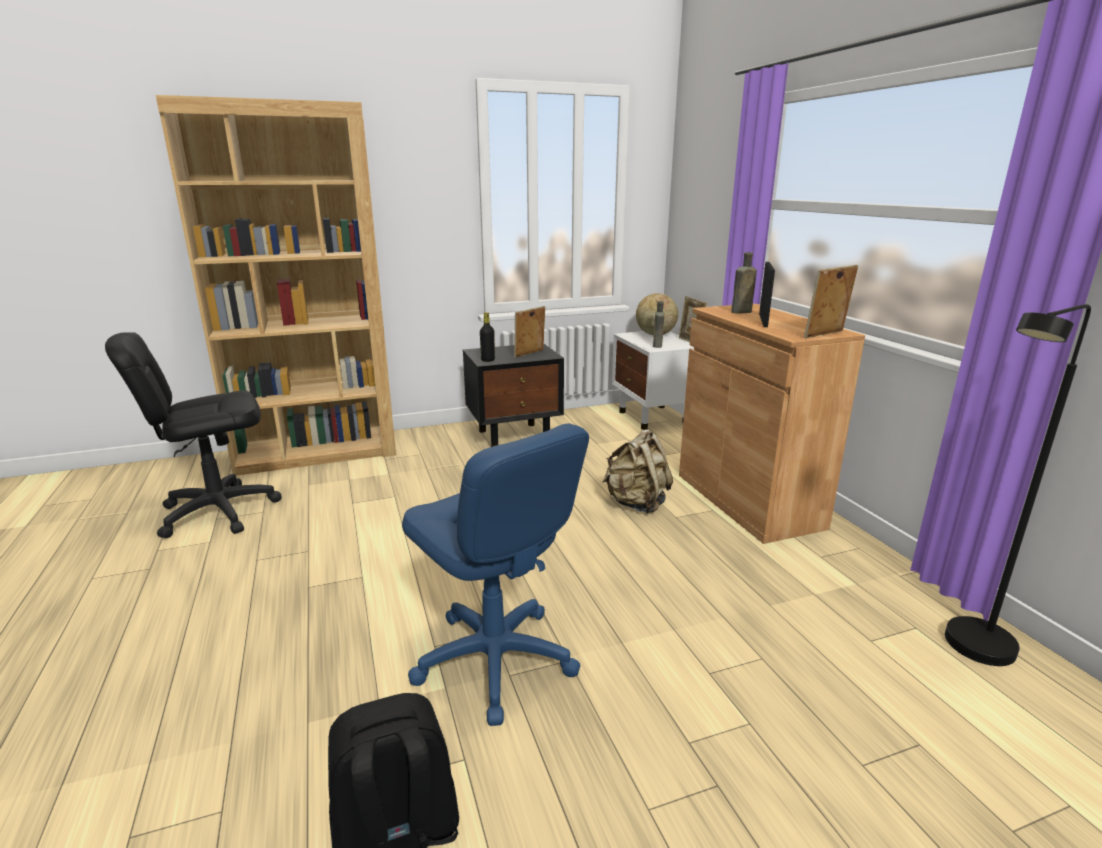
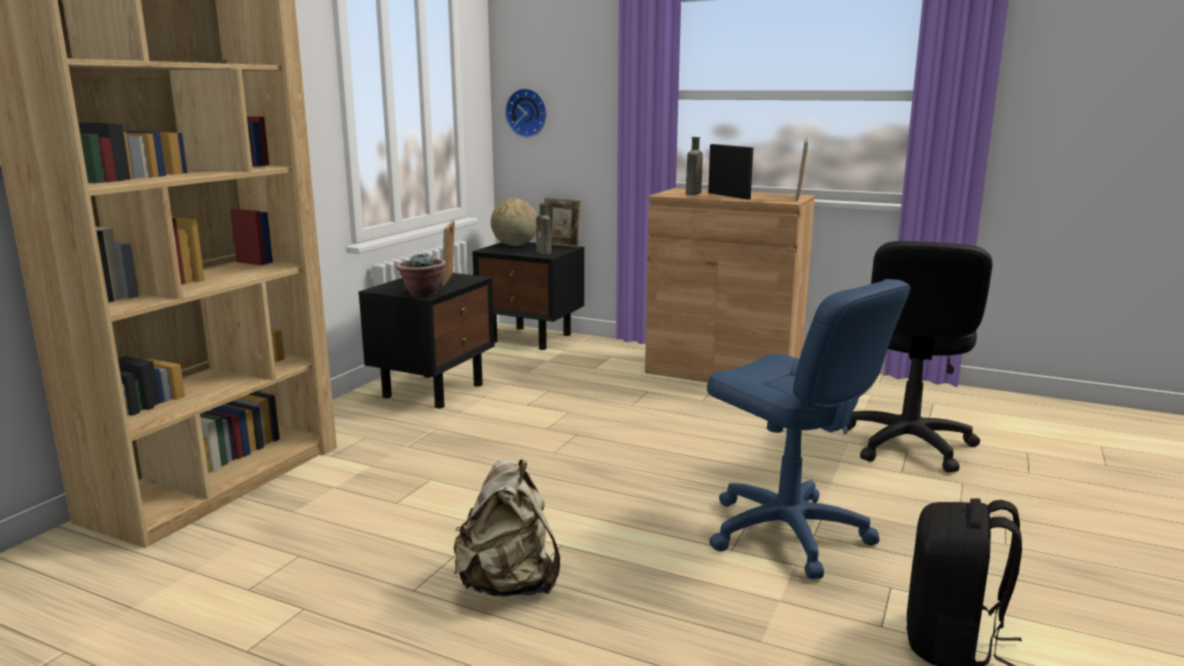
camera: 45 degrees left, 5 degrees down
black office chair [105,332,282,538] -> black office chair moved to [847,241,993,472]
blue office chair [402,424,589,726] -> blue office chair turned 45 degrees clockwise [707,279,910,579]
black bottle [480,312,495,362] -> potted plant [396,253,447,296]
beige backpack [602,429,673,514] -> beige backpack moved to [453,460,560,596]
white nightstand [612,331,694,430] -> black nightstand [472,242,584,350]
black floor lamp [945,304,1091,666] -> none
none -> wall clock [505,88,547,138]

